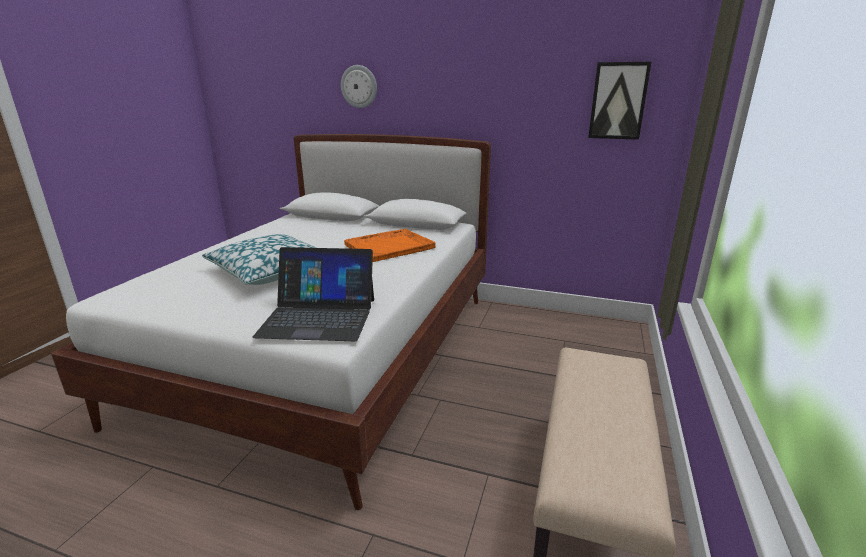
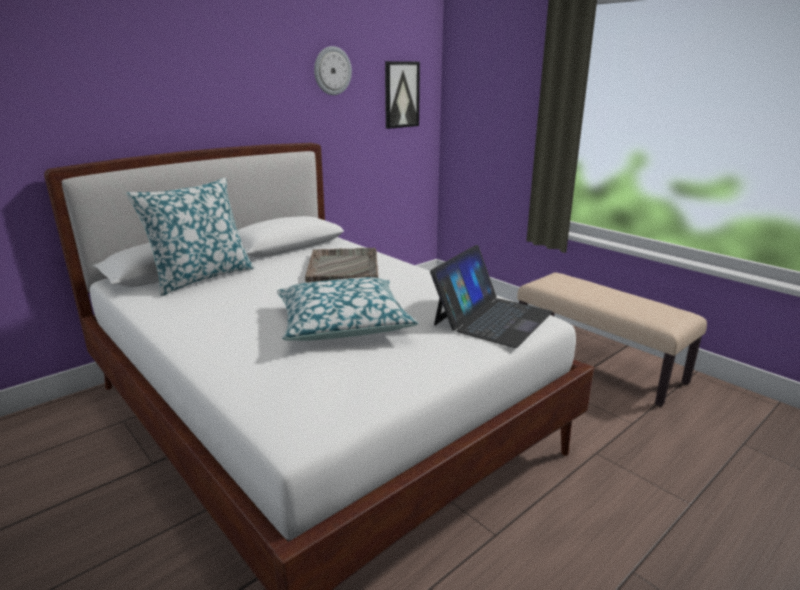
camera: 60 degrees left, 0 degrees up
wall clock [341,65,377,108] -> wall clock moved to [314,46,352,95]
orange tray [344,229,436,262] -> grey tray [305,248,378,282]
none -> pillow [126,177,254,296]

